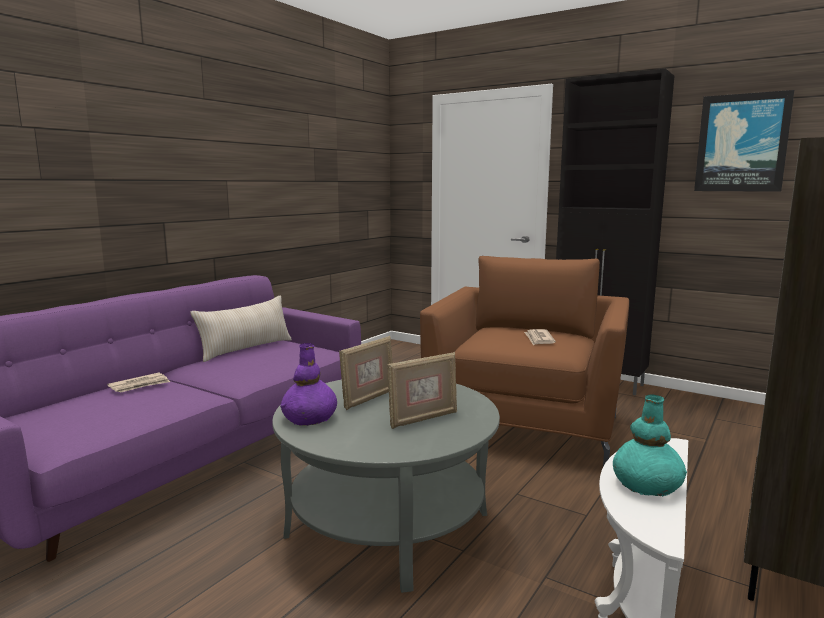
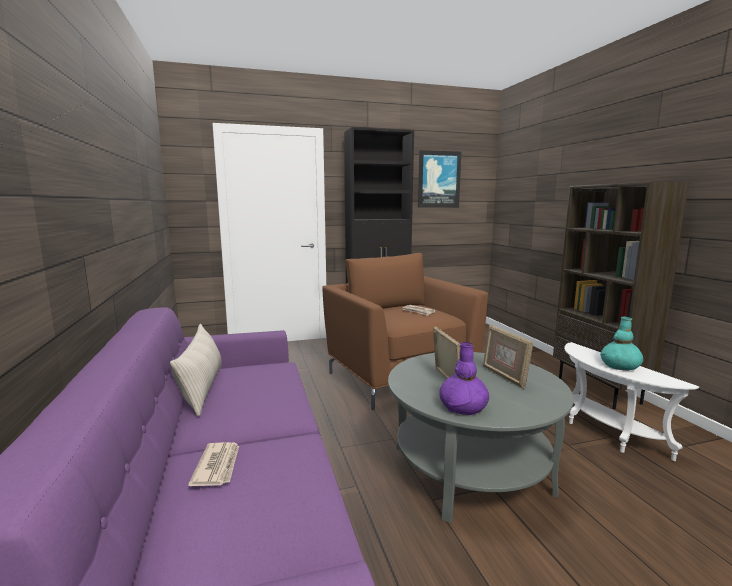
camera: 50 degrees left, 0 degrees up
picture frame [387,352,457,429] -> picture frame turned 150 degrees clockwise [483,324,533,389]

